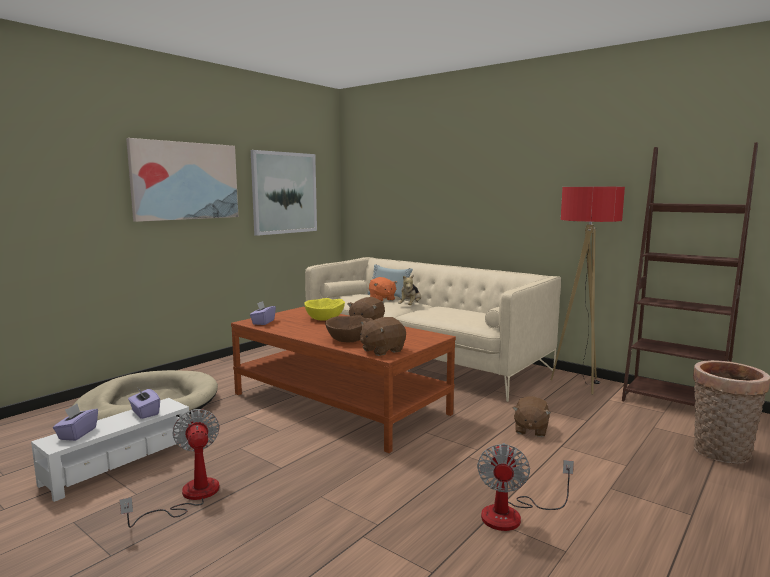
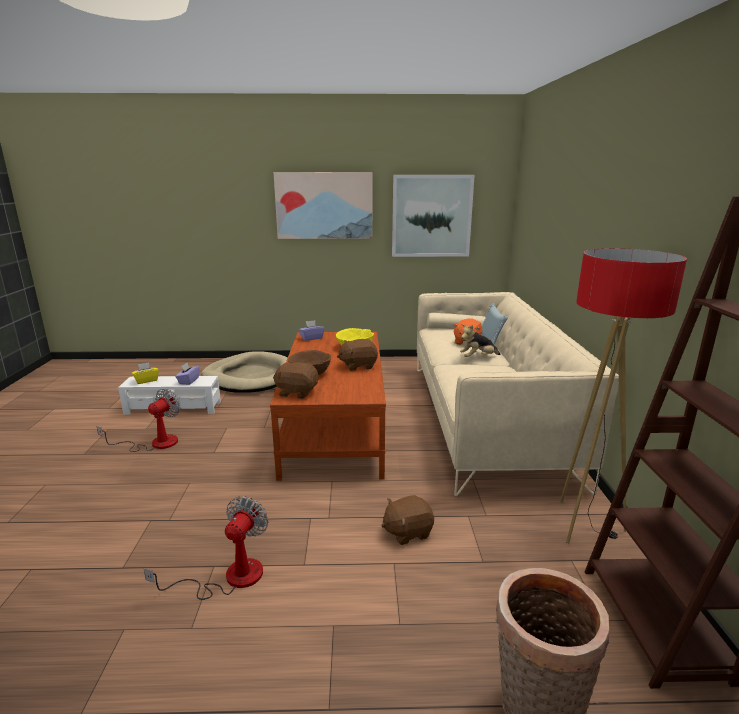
camera: 50 degrees right, 10 degrees up
purple tissue box [53,404,98,441] -> yellow tissue box [132,362,159,384]
fan [477,443,574,531] -> fan turned 135 degrees clockwise [144,496,268,600]

